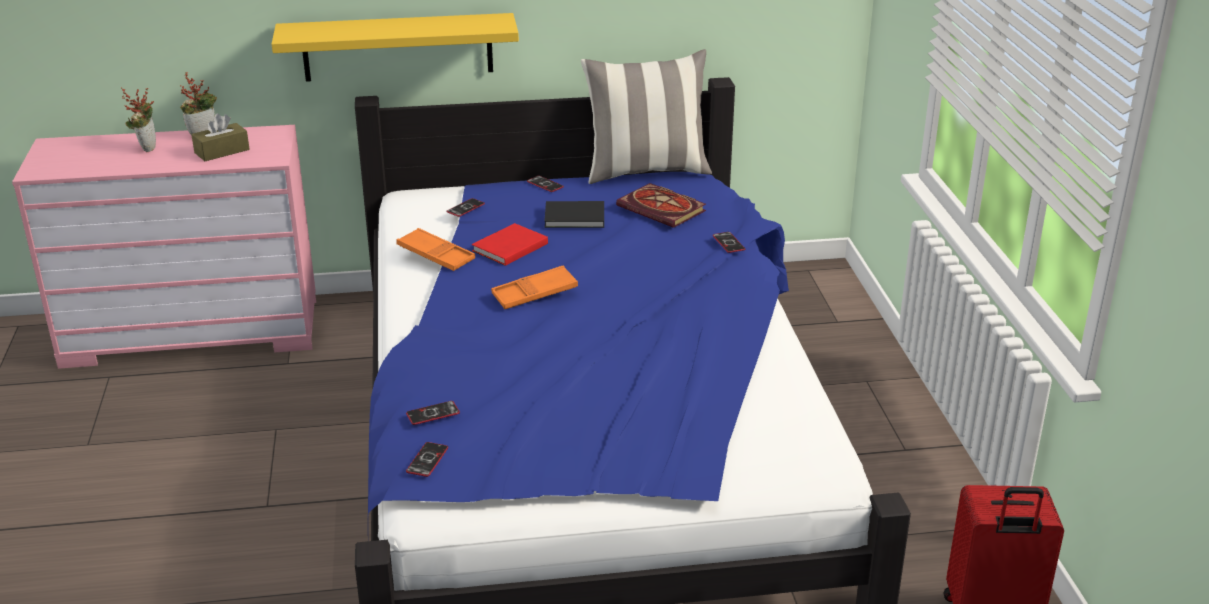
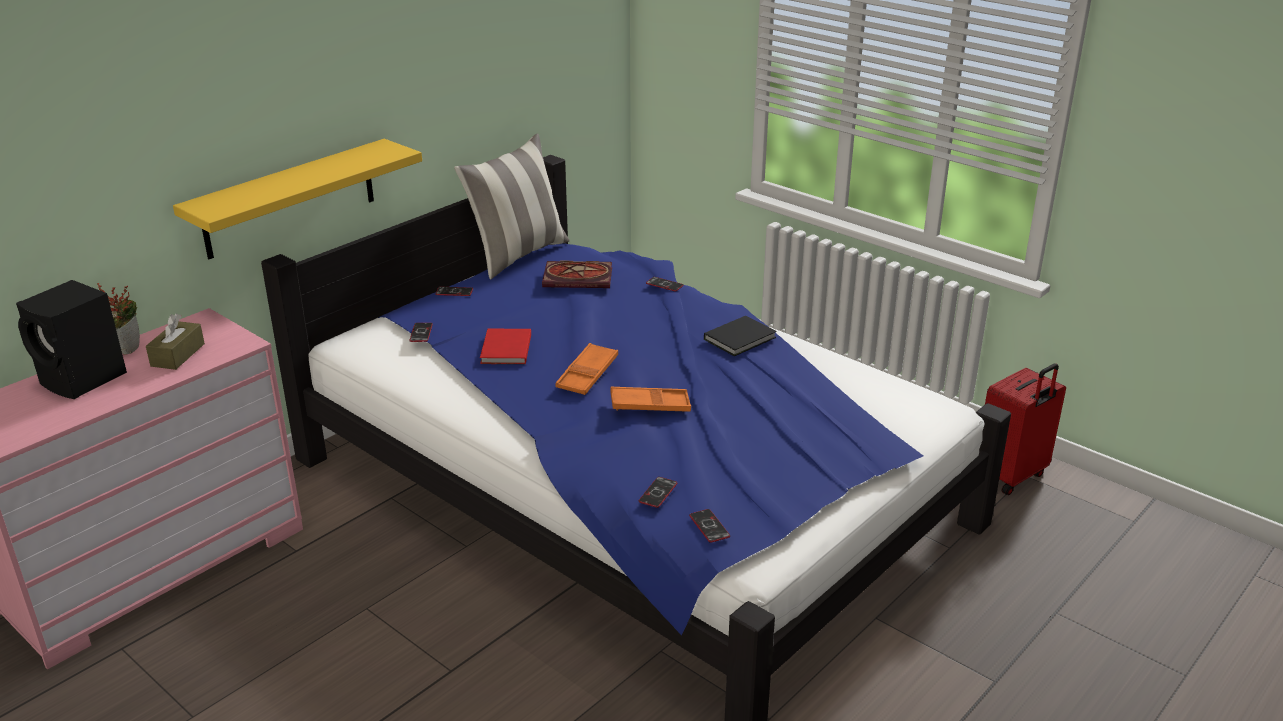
camera: 40 degrees left, 0 degrees up
potted plant [121,87,156,152] -> black speaker [16,280,127,399]
orange tray [396,228,475,271] -> orange tray moved to [610,386,691,412]
black book [544,201,604,228] -> black book moved to [704,316,777,356]

